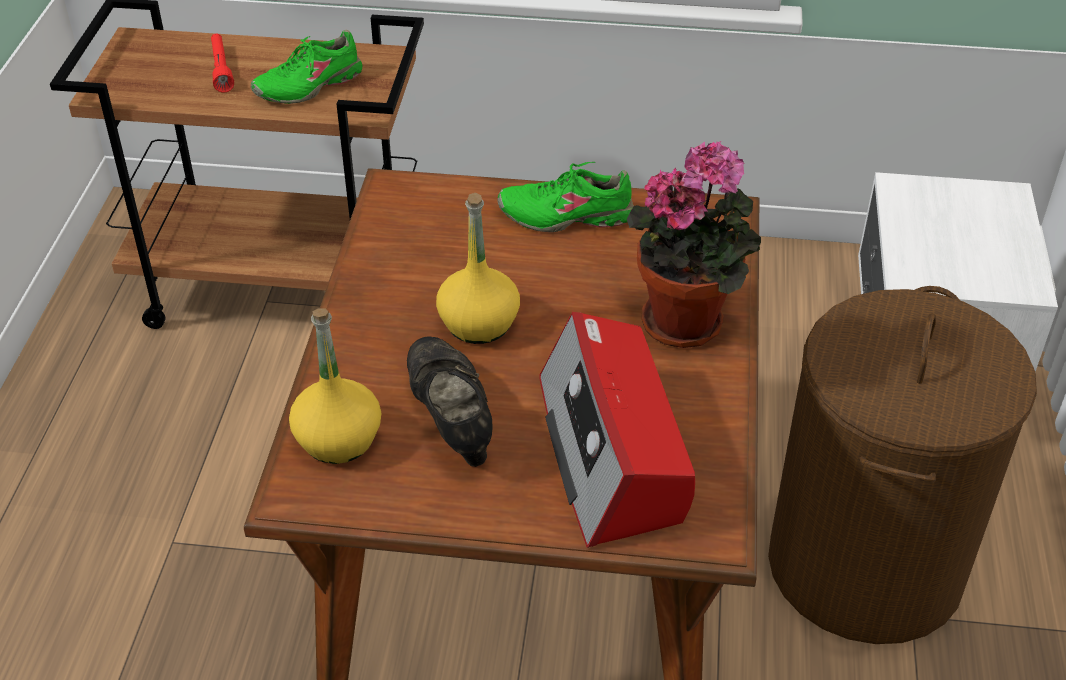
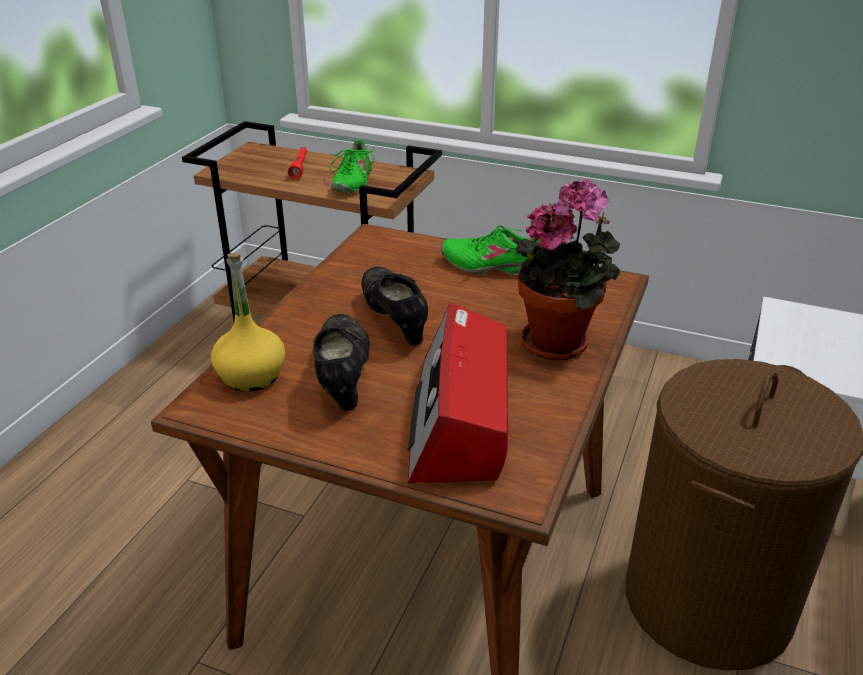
camera: 15 degrees right, 10 degrees down
green shoe [251,29,362,104] -> green shoe turned 60 degrees counterclockwise [330,139,376,192]
yellow bottle [436,193,520,344] -> black shoe [362,267,428,346]

